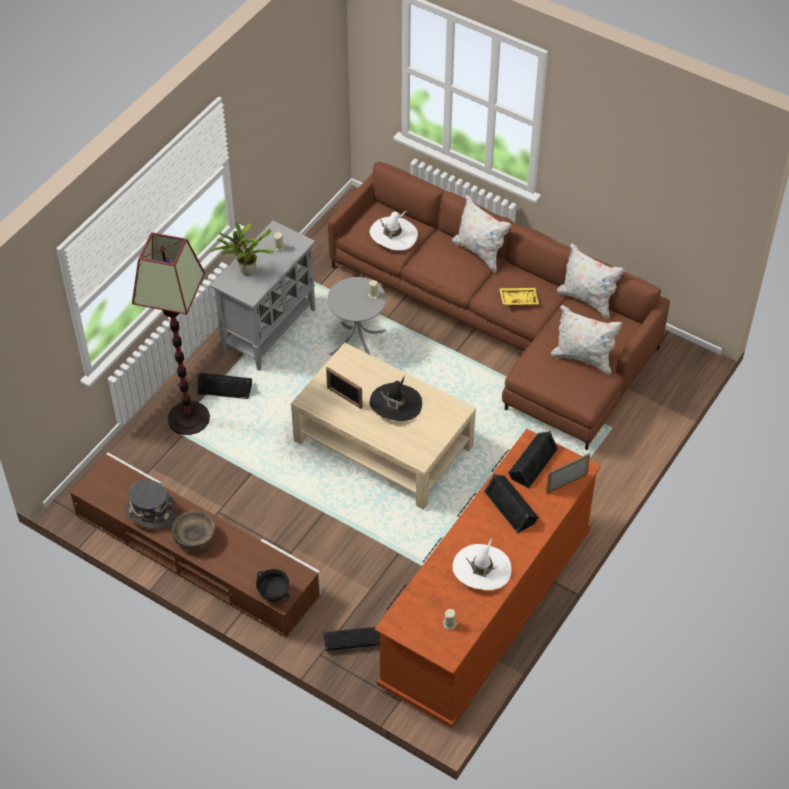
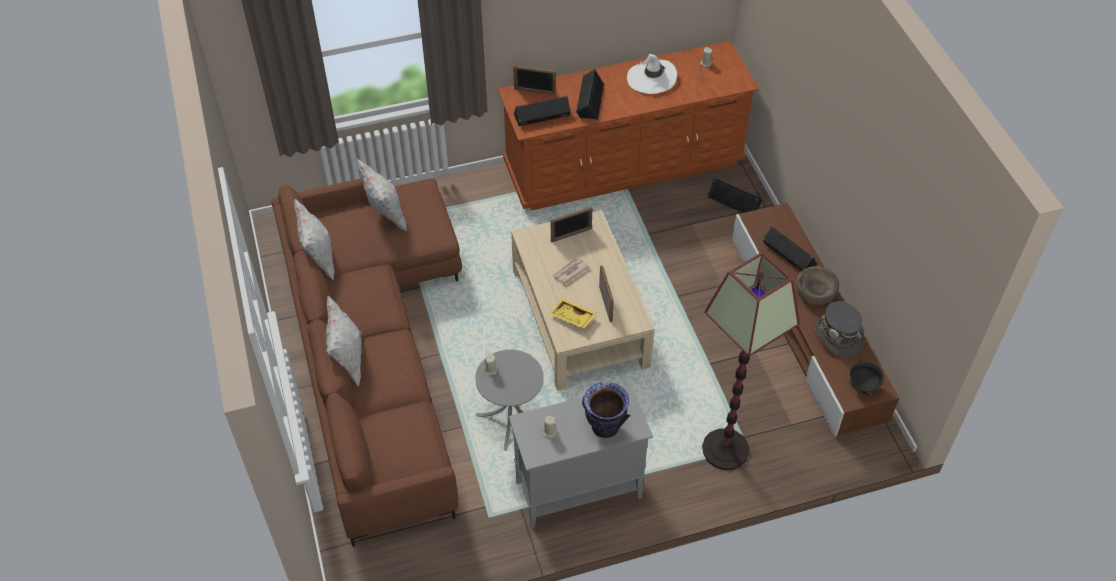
camera: 140 degrees left, 0 degrees up
black speaker [197,373,252,399] -> black speaker moved to [762,226,817,271]
potted plant [210,222,274,276] -> vase [582,382,631,438]
black bowl [256,569,290,601] -> black bowl moved to [850,359,884,397]
white hat [369,211,418,250] -> none
black hat [370,376,422,421] -> newspaper [552,258,589,285]
yellow tray [499,288,539,306] -> yellow tray moved to [550,299,597,329]
none -> picture frame [551,206,592,242]

